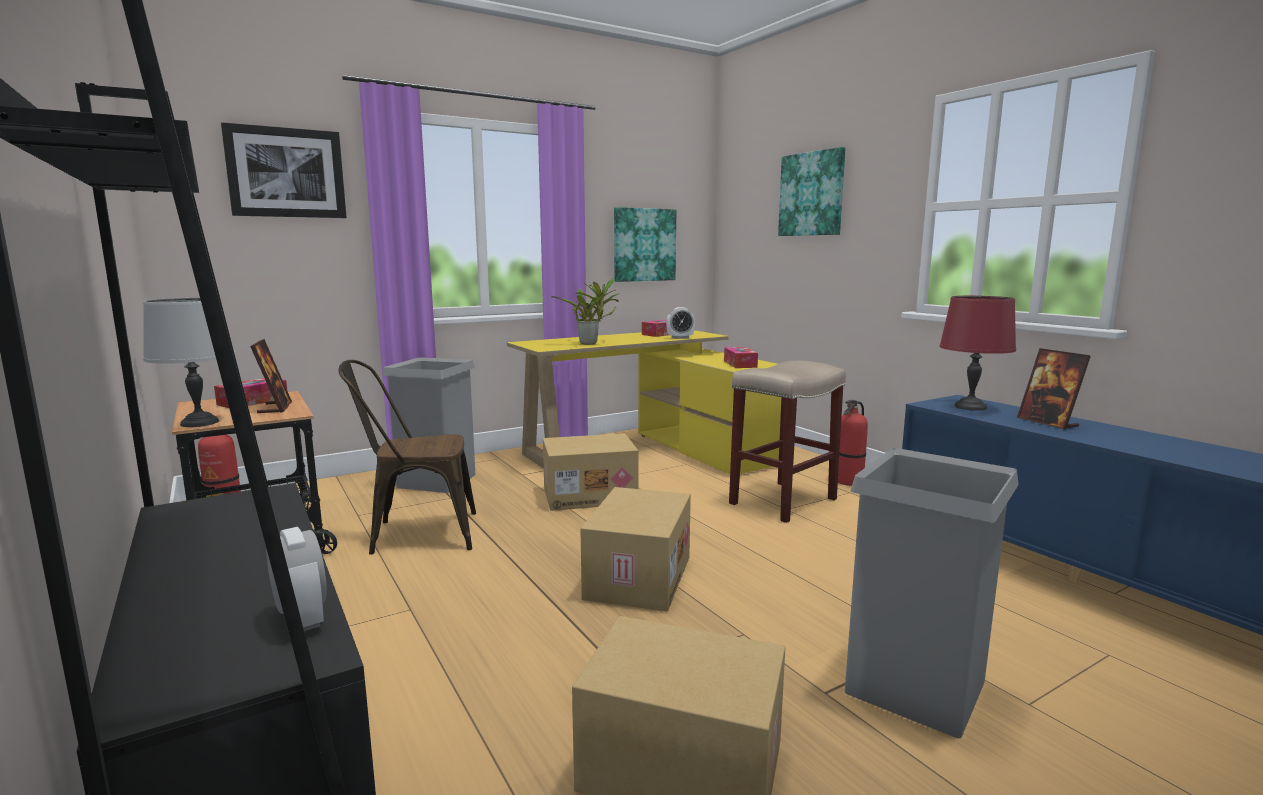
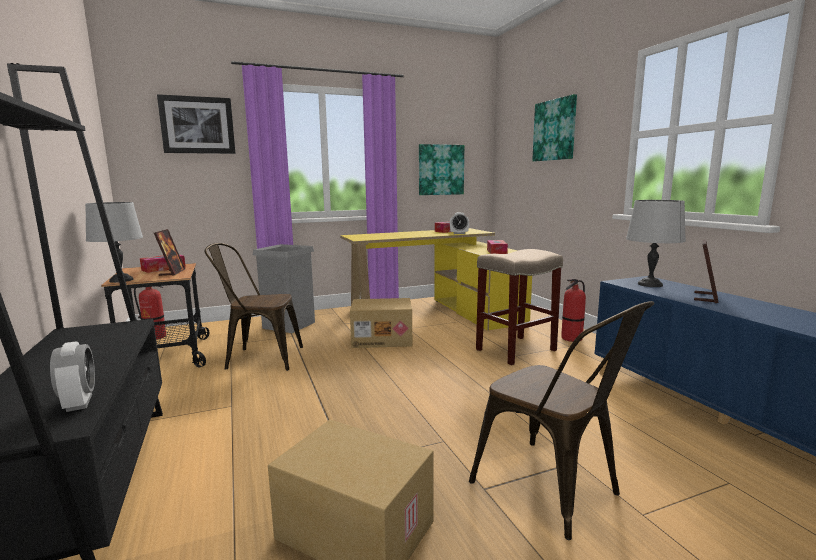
camera: 10 degrees right, 0 degrees up
potted plant [551,278,619,345] -> none
cardboard box [580,487,691,611] -> none
grey trash can [845,448,1019,738] -> brown chair [469,301,654,540]
red table lamp [939,296,1016,411] -> grey table lamp [626,200,686,287]
picture frame [1017,348,1091,430] -> picture frame turned 135 degrees counterclockwise [694,239,718,303]

